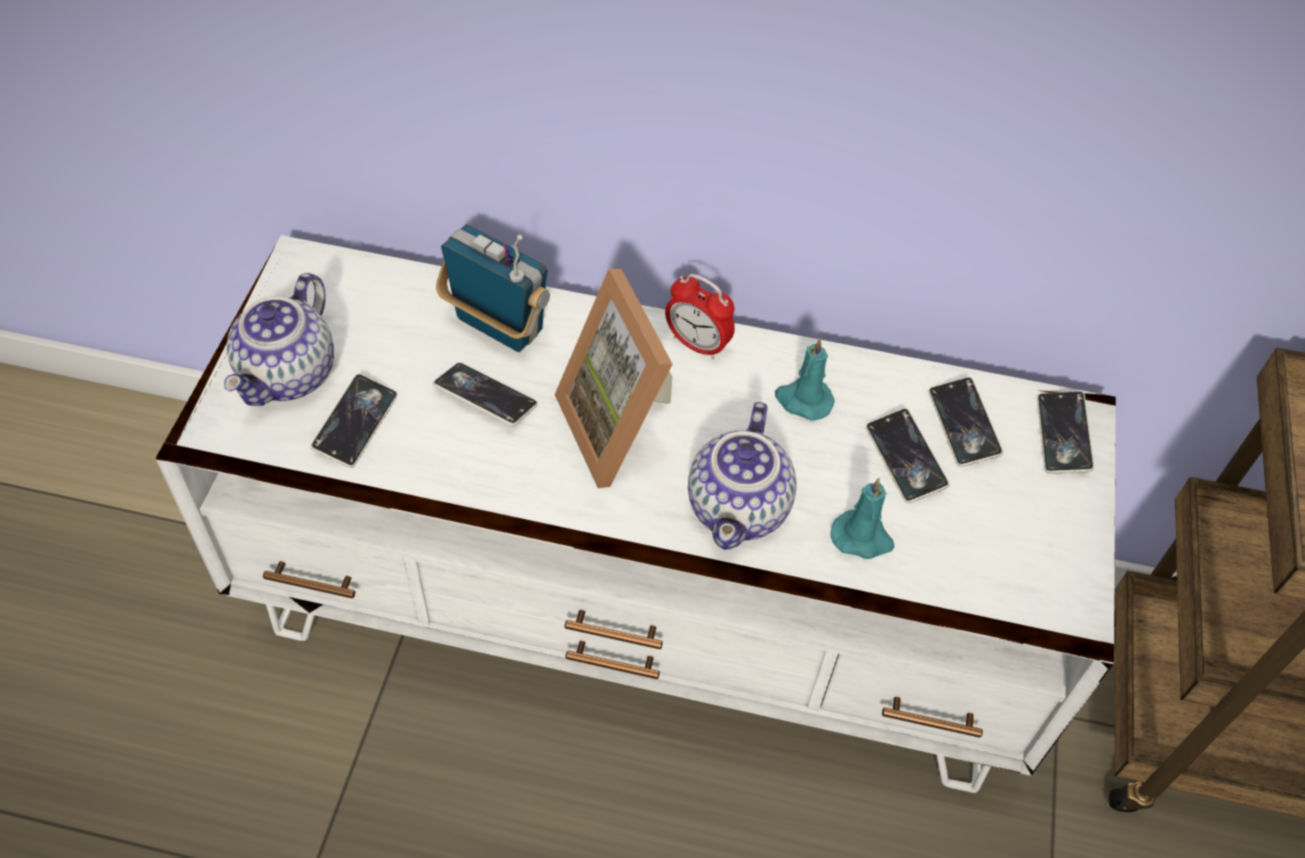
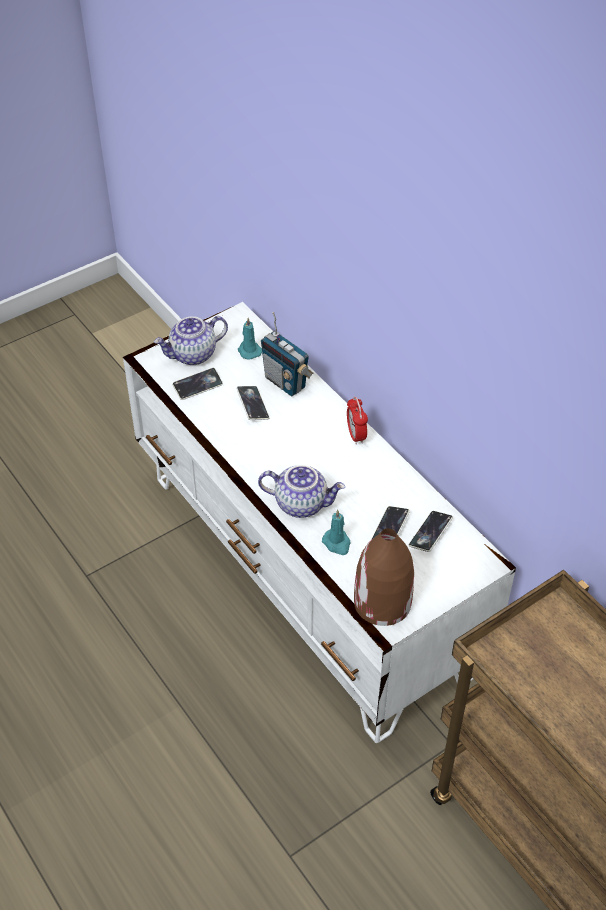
camera: 45 degrees right, 5 degrees down
radio [436,224,550,352] -> radio turned 150 degrees clockwise [261,312,313,396]
picture frame [555,269,672,488] -> none
teapot [688,402,796,550] -> teapot turned 135 degrees counterclockwise [258,465,345,518]
turquoise candle [775,338,835,421] -> turquoise candle moved to [238,318,262,360]
phone [1037,391,1094,474] -> none
none -> brown vase [354,528,414,626]

